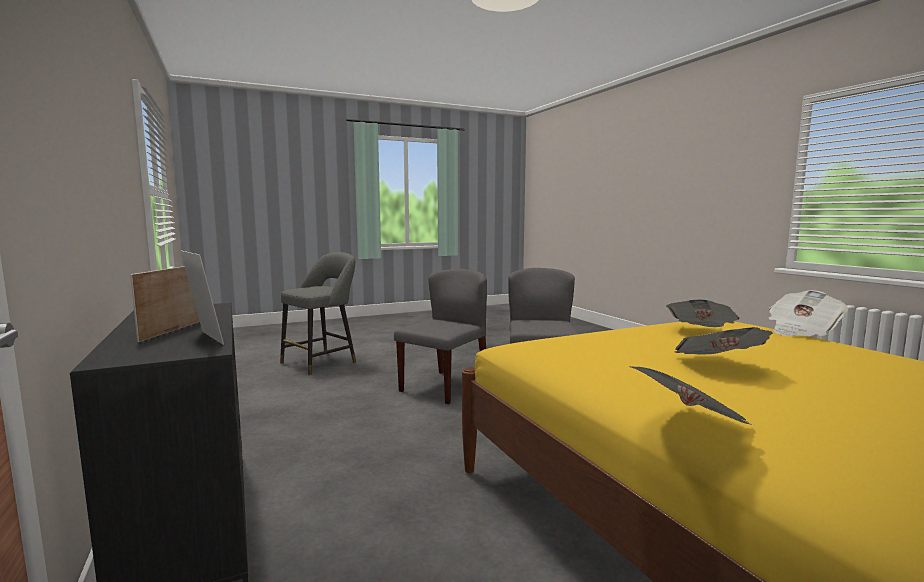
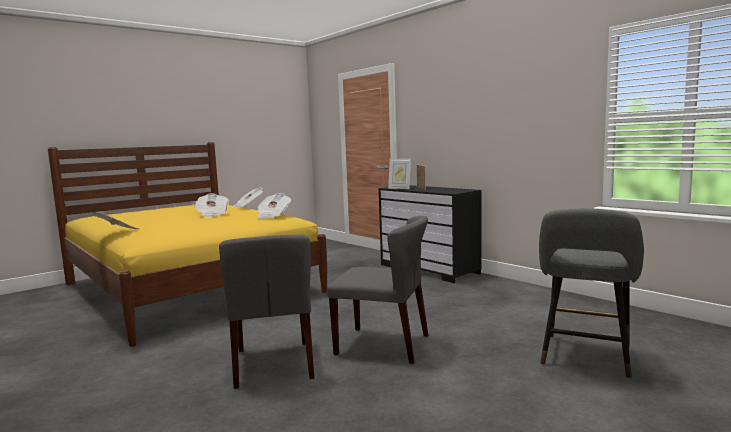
camera: 165 degrees right, 0 degrees up
grey chair [394,269,487,404] -> grey chair turned 90 degrees counterclockwise [327,216,428,364]
newspaper [666,300,740,327] -> newspaper moved to [257,193,291,219]

